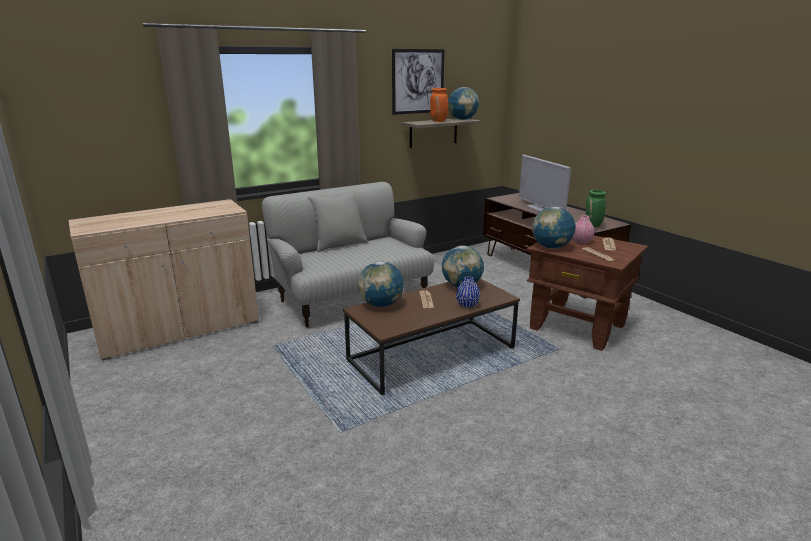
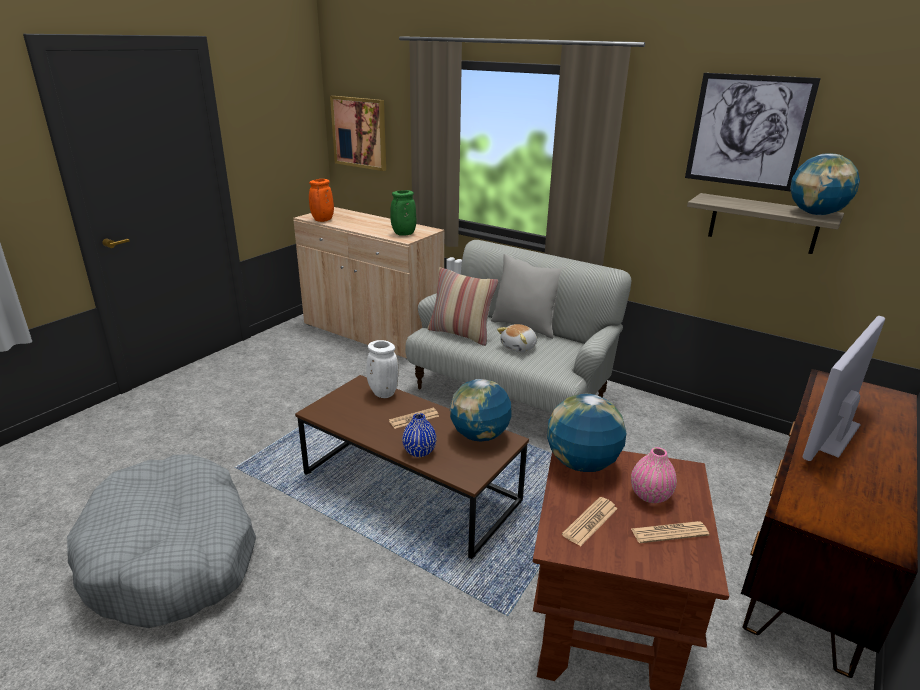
camera: 65 degrees right, 5 degrees up
globe [358,261,404,307] -> white vase [367,340,398,398]
orange vase [430,88,448,122] -> orange vase moved to [309,179,334,222]
green vase [586,190,606,227] -> green vase moved to [390,190,417,236]
none -> grey dog bed [67,454,256,628]
none -> picture [330,96,386,171]
none -> pillow [428,267,499,346]
none -> plush toy [497,324,537,352]

